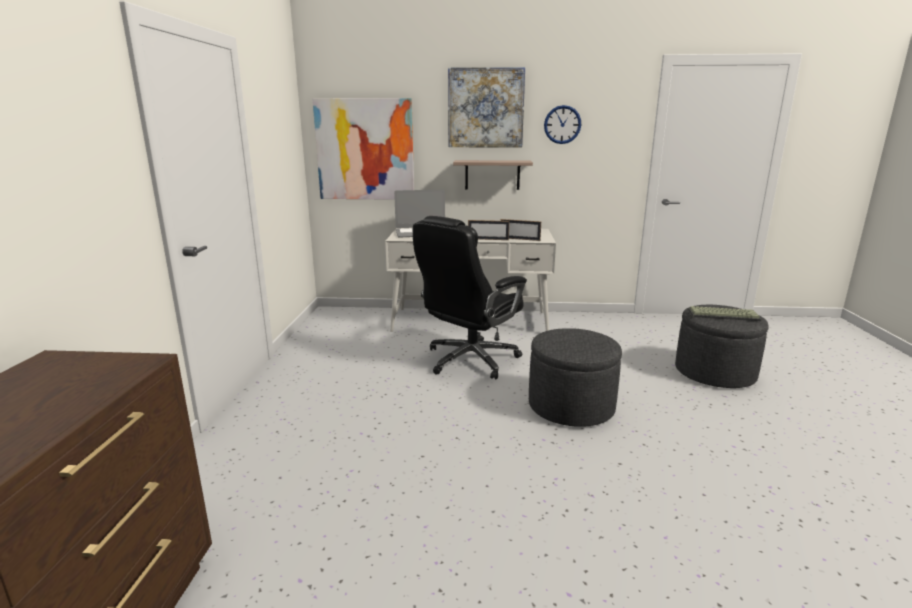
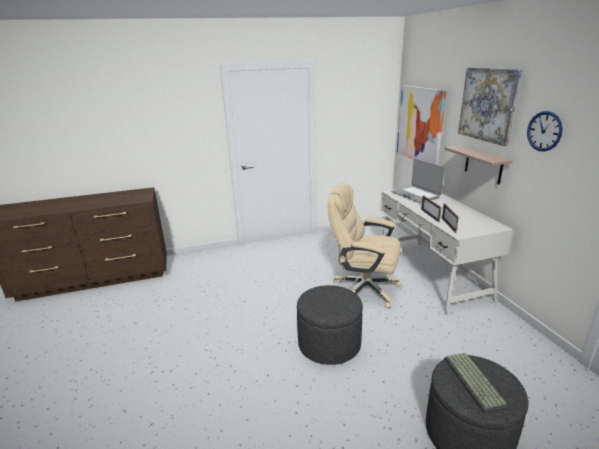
camera: 70 degrees right, 5 degrees up
black office chair [413,216,527,380] -> beige office chair [327,183,402,308]

